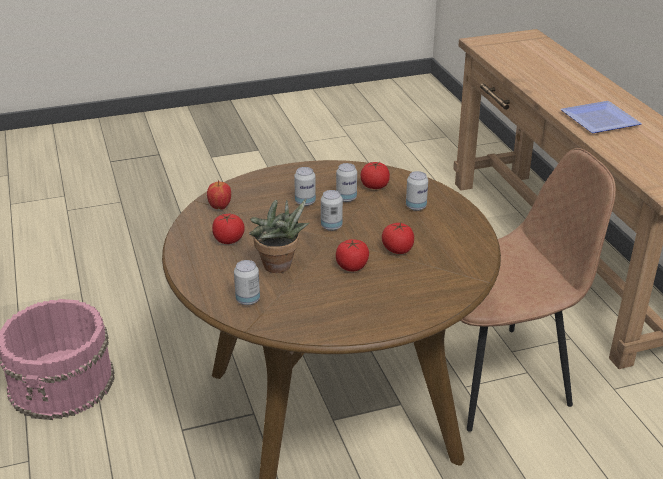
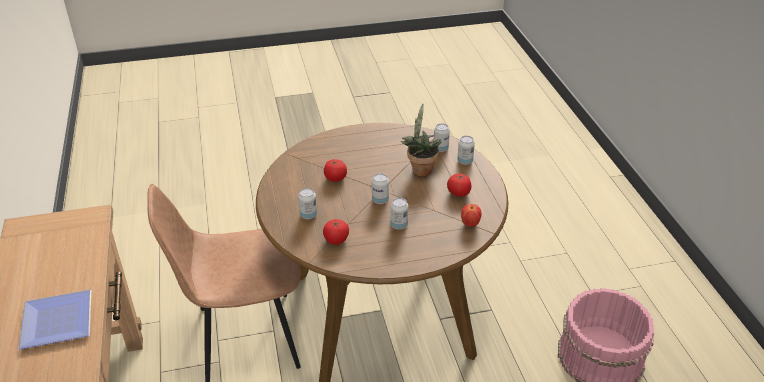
camera: 175 degrees left, 5 degrees up
can [336,163,357,202] -> can moved to [457,136,475,165]
tomato [336,239,369,271] -> none

